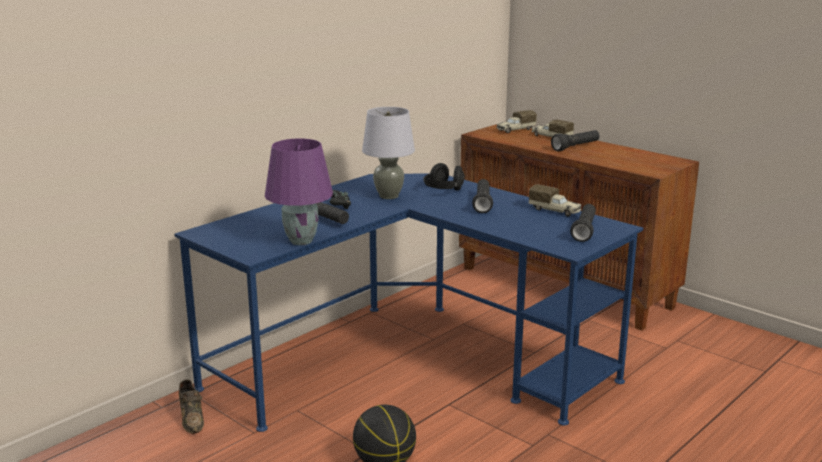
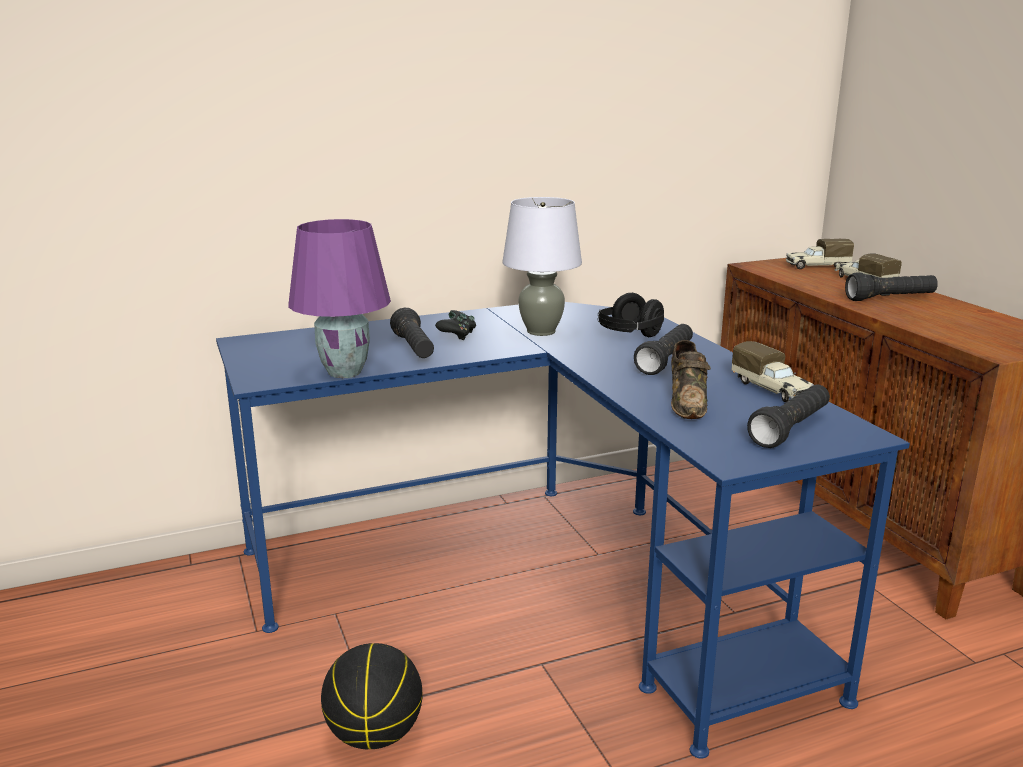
camera: 25 degrees right, 0 degrees up
brown shoe [179,379,204,434] -> brown shoe moved to [671,340,711,419]

